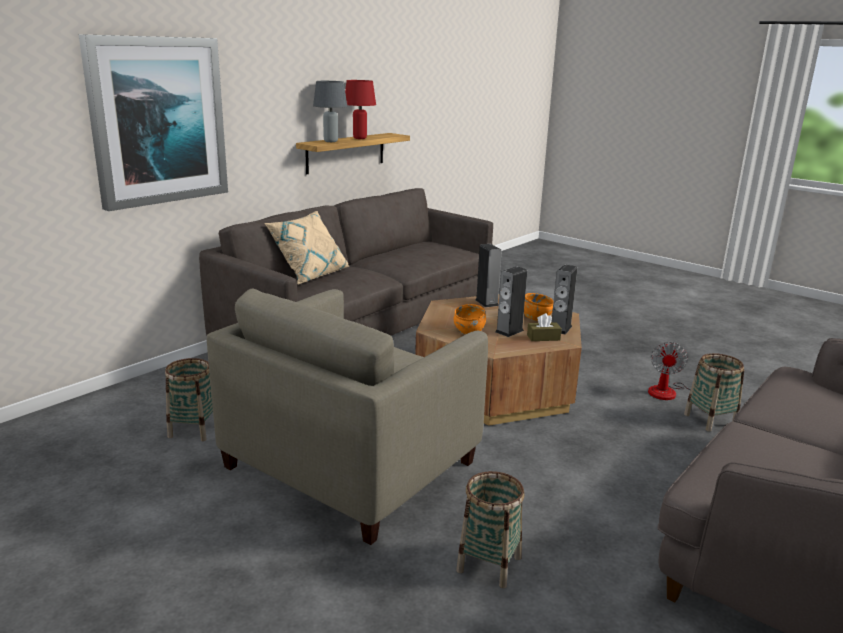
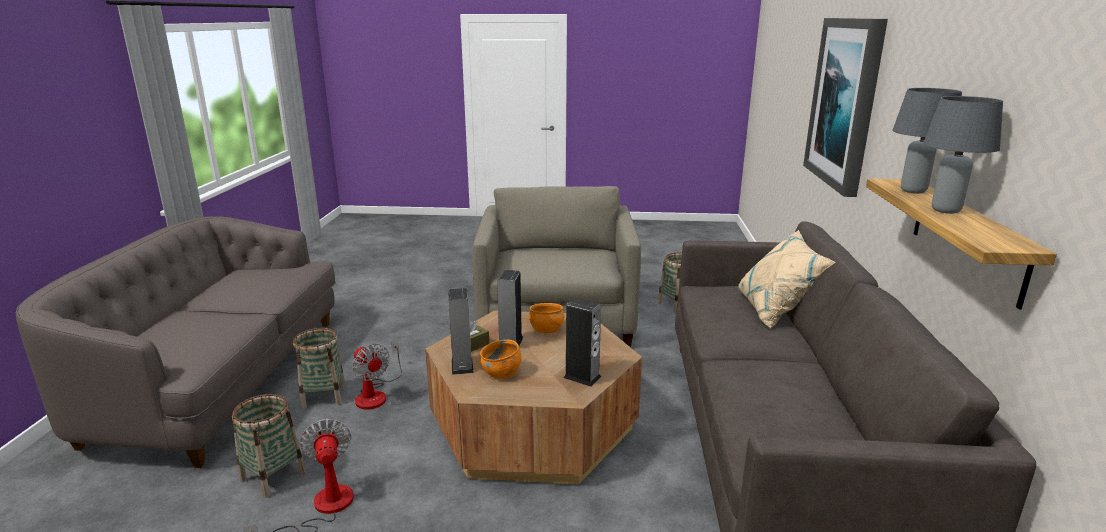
camera: 145 degrees right, 0 degrees up
red table lamp [345,80,376,139] -> grey table lamp [923,96,1003,214]
basket [456,471,525,588] -> basket moved to [293,328,346,409]
none -> fan [353,340,402,409]

